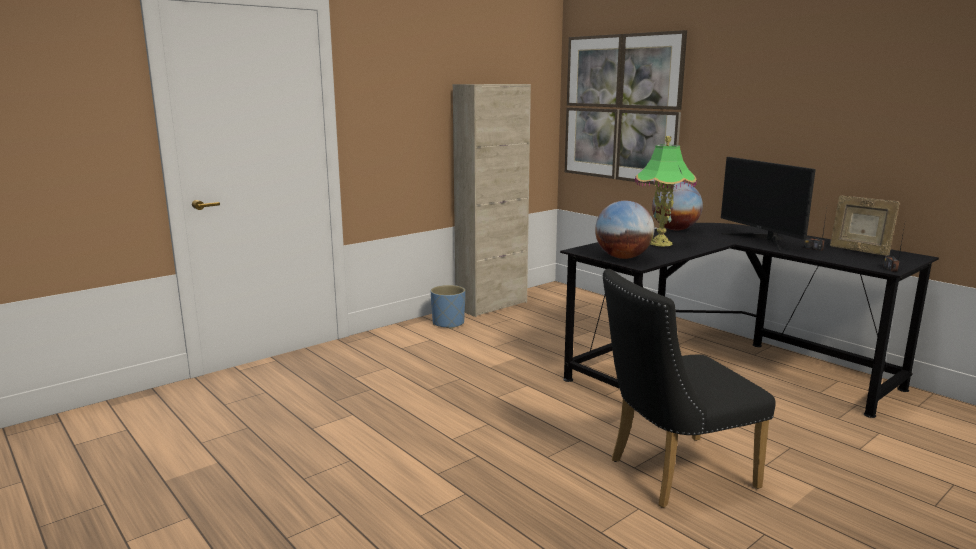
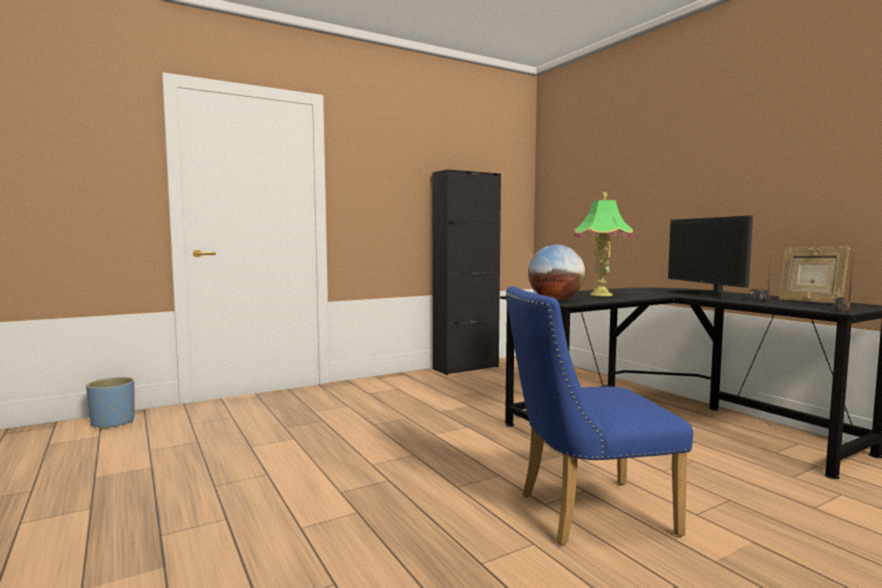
camera: 10 degrees right, 10 degrees down
blue planter [431,285,465,329] -> blue planter moved to [86,377,135,430]
beige cabinet [453,84,531,317] -> black cabinet [432,169,501,375]
picture [565,30,687,185] -> none
black chair [602,269,776,508] -> blue chair [506,286,693,546]
globe [652,182,703,230] -> none

